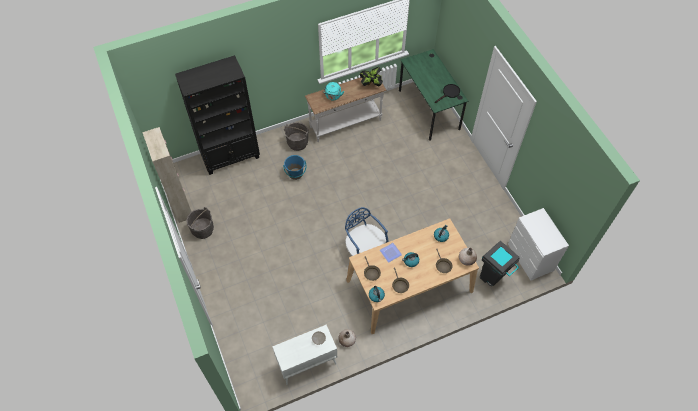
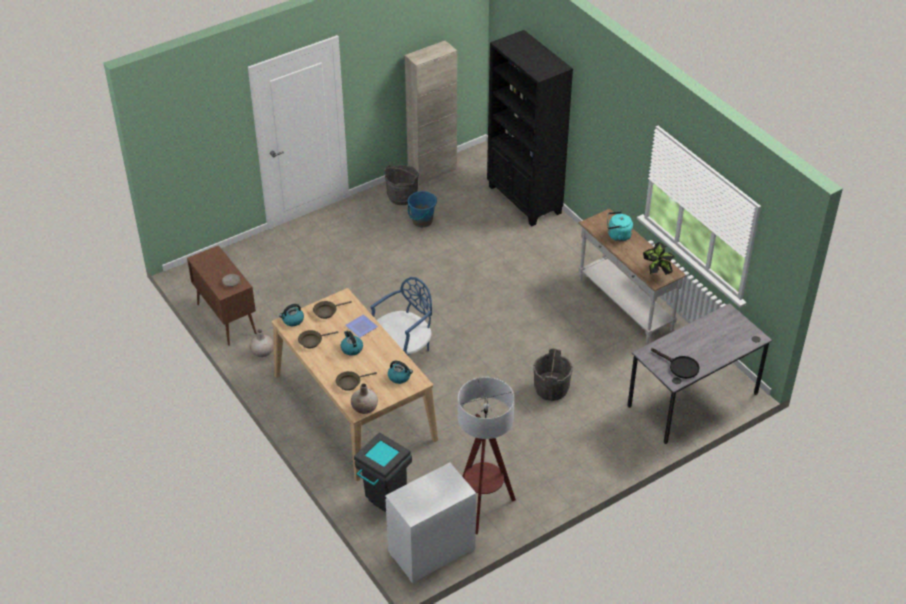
camera: 80 degrees right, 15 degrees down
white cabinet [272,325,337,385] -> brown cabinet [187,245,256,346]
blue bucket [283,155,306,180] -> blue bucket moved to [408,191,437,227]
grey bucket [284,122,309,151] -> grey bucket moved to [533,348,573,401]
green desk [399,49,468,141] -> grey desk [627,303,772,444]
none -> floor lamp [458,377,516,535]

